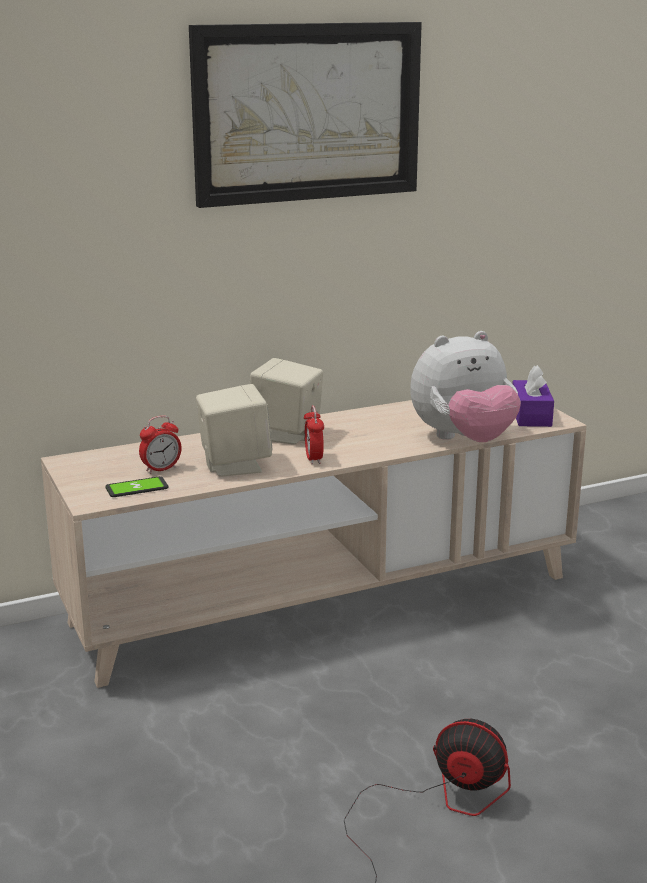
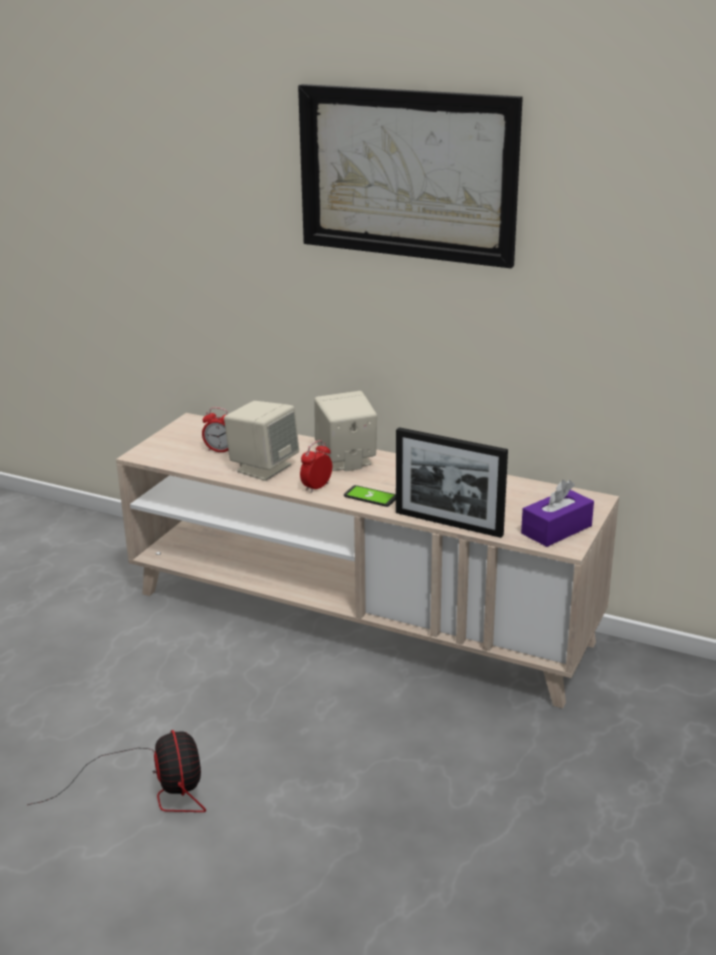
camera: 50 degrees right, 5 degrees up
phone [105,476,168,497] -> phone moved to [344,485,396,507]
plush toy [410,331,521,442] -> picture frame [396,427,508,538]

